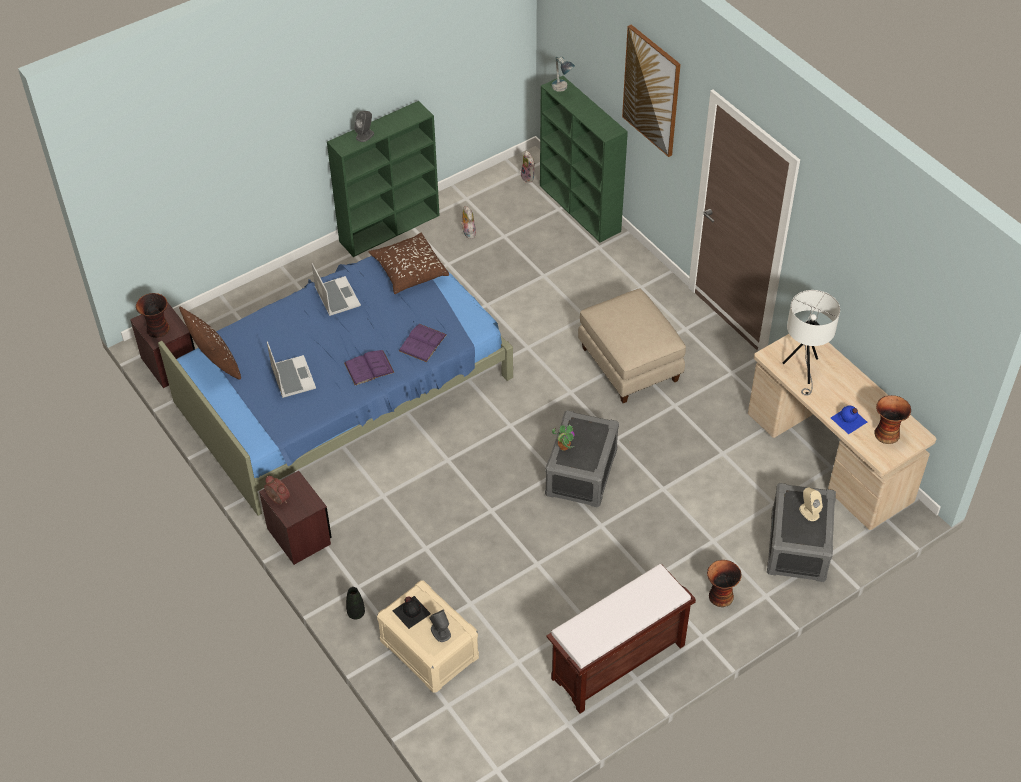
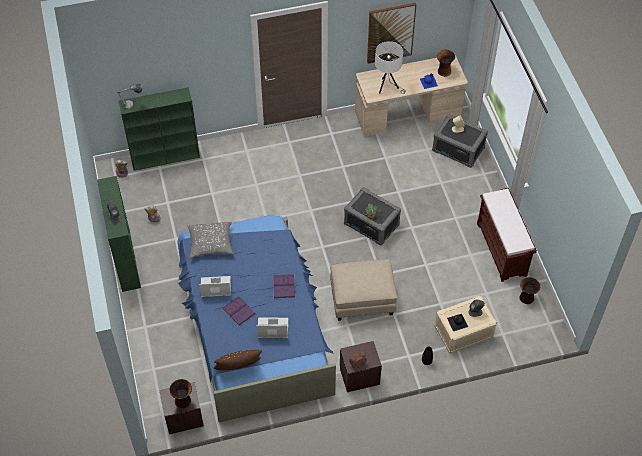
camera: 70 degrees left, 5 degrees up
brown pillow [369,233,449,294] -> grey pillow [187,222,234,258]
purple book [399,324,447,362] -> purple book moved to [222,296,255,326]
beige ottoman [578,288,686,403] -> beige ottoman moved to [330,259,397,321]
picture [622,24,681,157] -> picture moved to [367,3,416,64]
vase [707,560,742,607] -> vase moved to [520,277,540,304]

